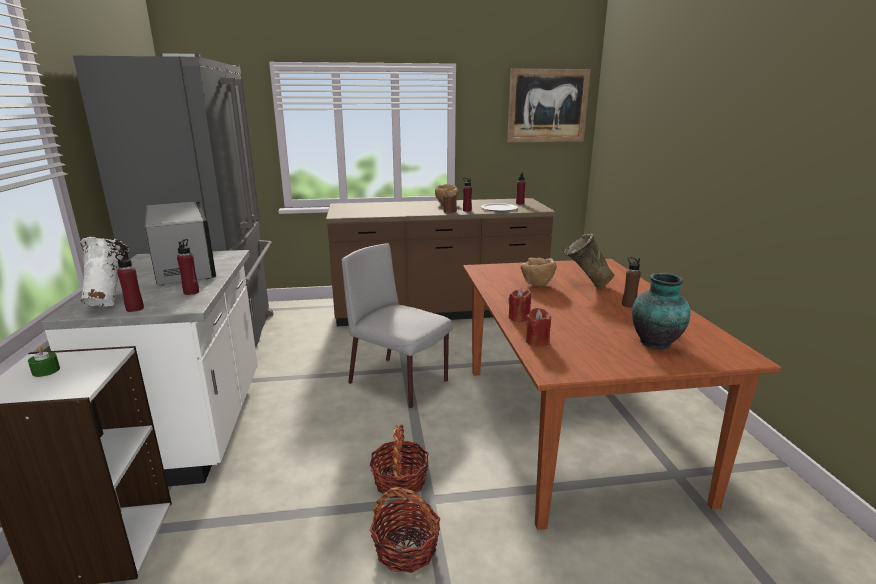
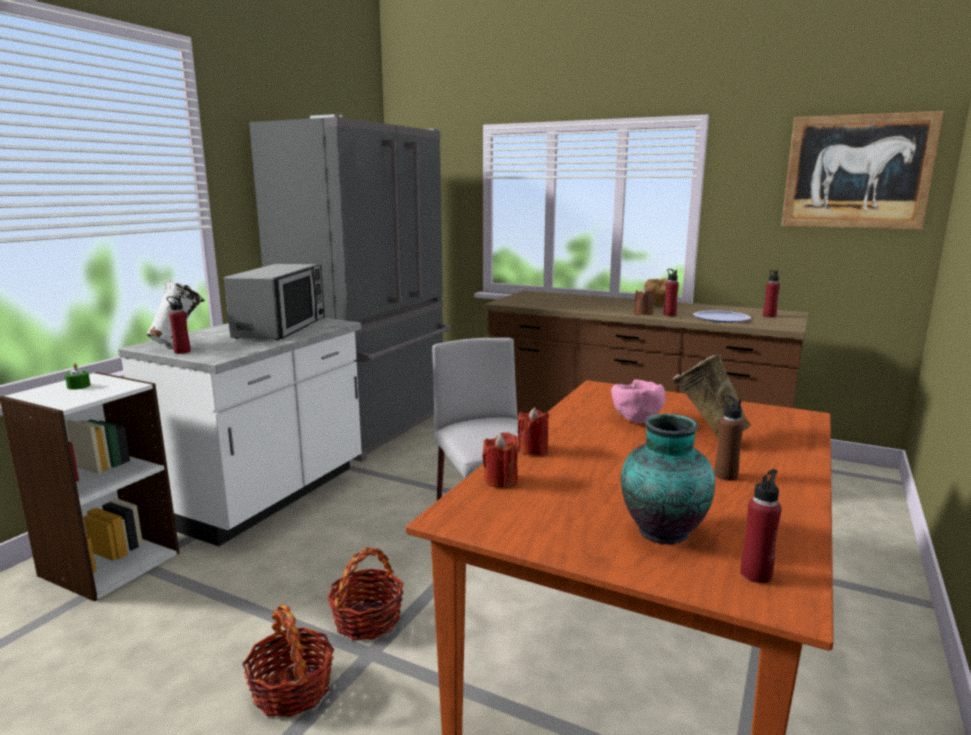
camera: 35 degrees right, 5 degrees down
red bottle [177,239,199,295] -> red bottle moved to [740,469,782,583]
brown bowl [521,258,557,286] -> pink bowl [611,379,665,424]

